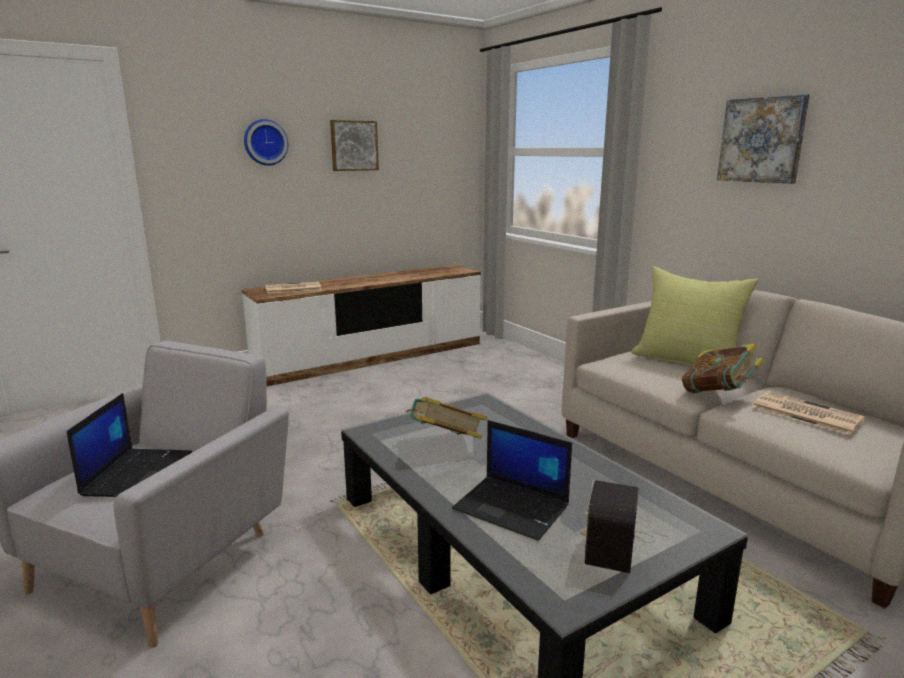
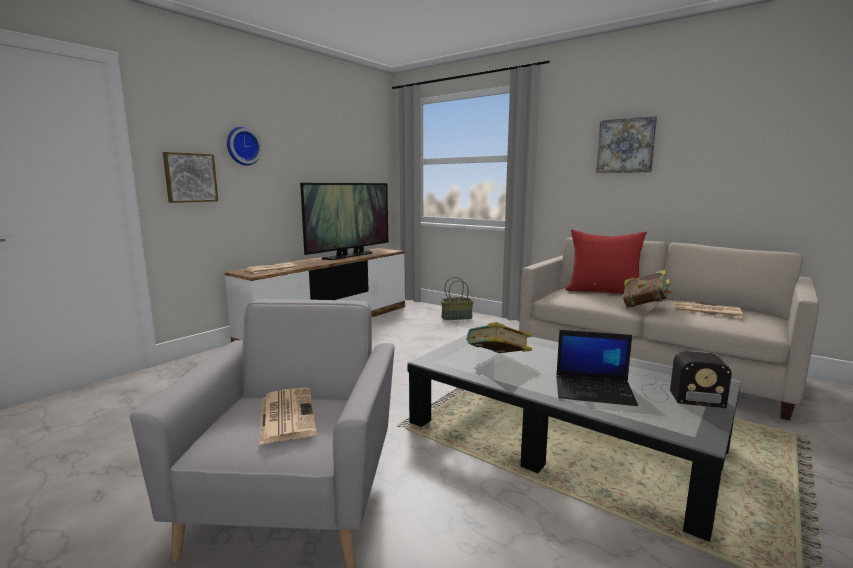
camera: 20 degrees left, 5 degrees down
laptop [67,393,192,497] -> newspaper [259,387,317,445]
picture [330,120,379,171] -> picture moved to [163,152,218,203]
radio [581,480,668,573] -> radio turned 75 degrees counterclockwise [641,351,732,408]
yellow pillow [631,266,759,366] -> red pillow [565,229,647,294]
none -> television [300,183,388,260]
none -> basket [441,277,473,320]

